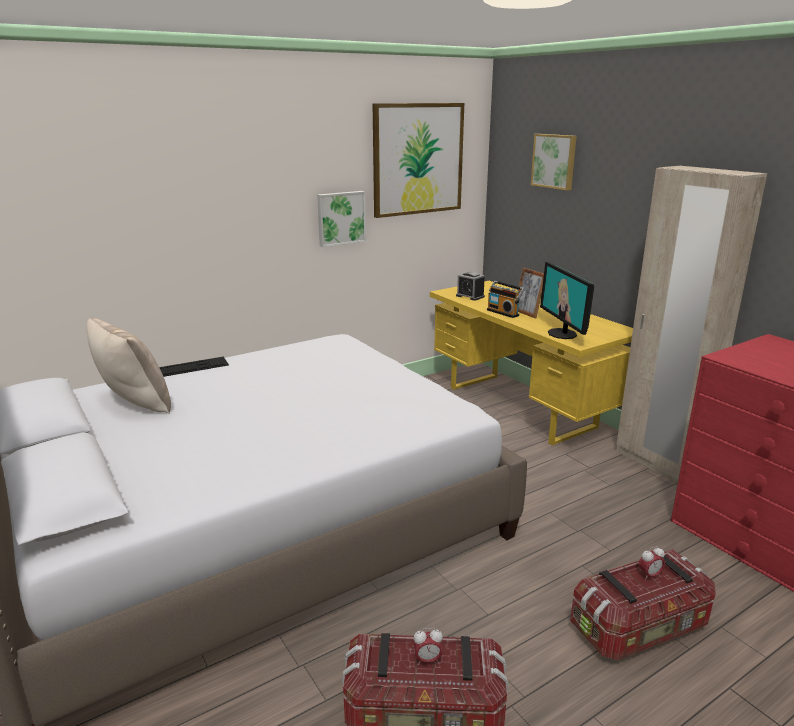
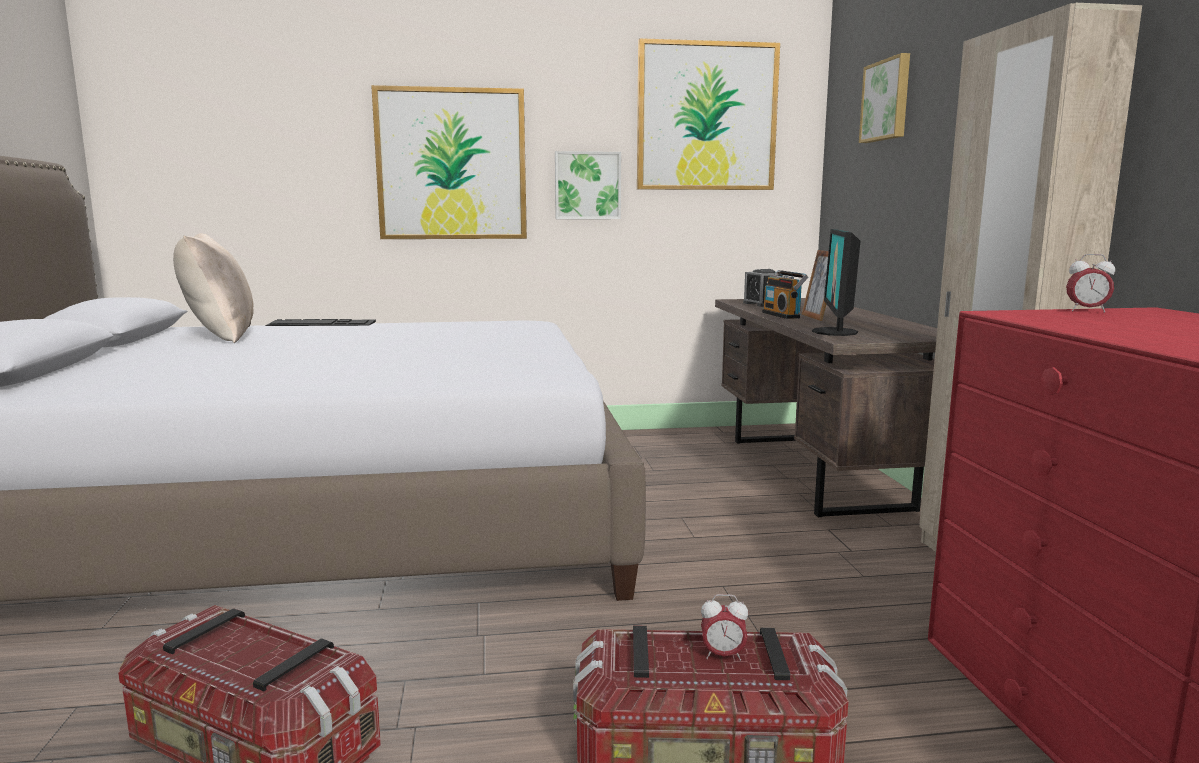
camera: 25 degrees right, 10 degrees down
alarm clock [413,628,443,665] -> alarm clock moved to [1066,254,1115,313]
yellow desk [430,281,633,446] -> brown desk [715,298,937,517]
none -> picture [371,85,527,239]

